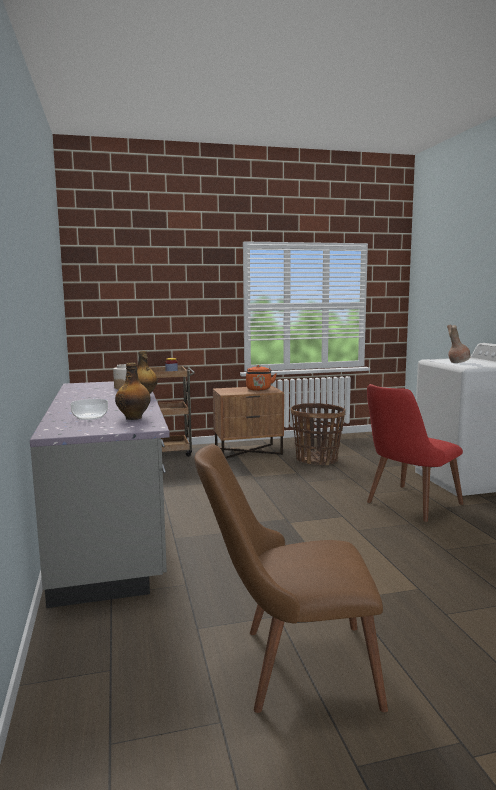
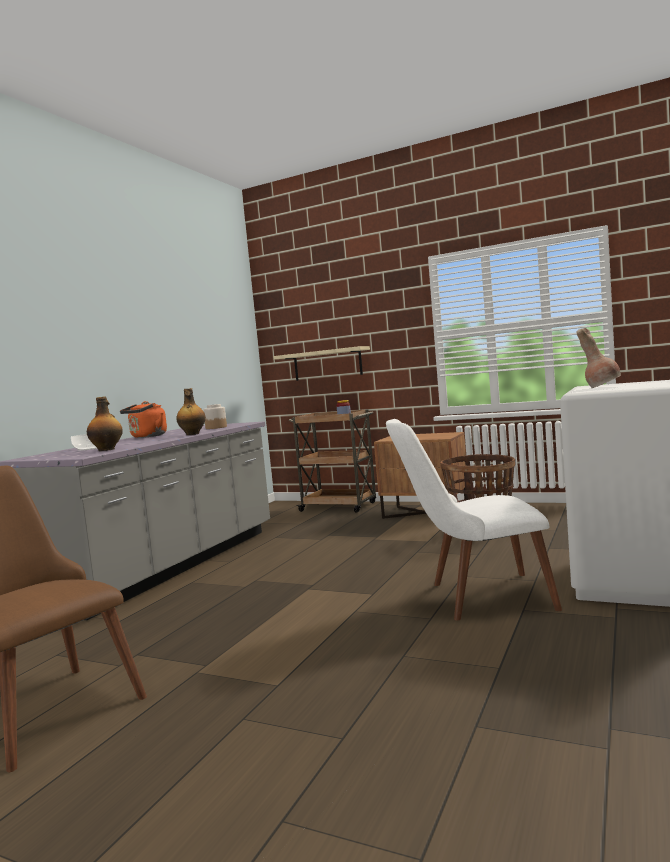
camera: 40 degrees right, 5 degrees down
orange kettle [246,365,277,391] -> orange kettle moved to [120,401,167,438]
red chair [367,384,464,522] -> white chair [386,419,562,621]
none -> beige shelf [273,346,370,381]

